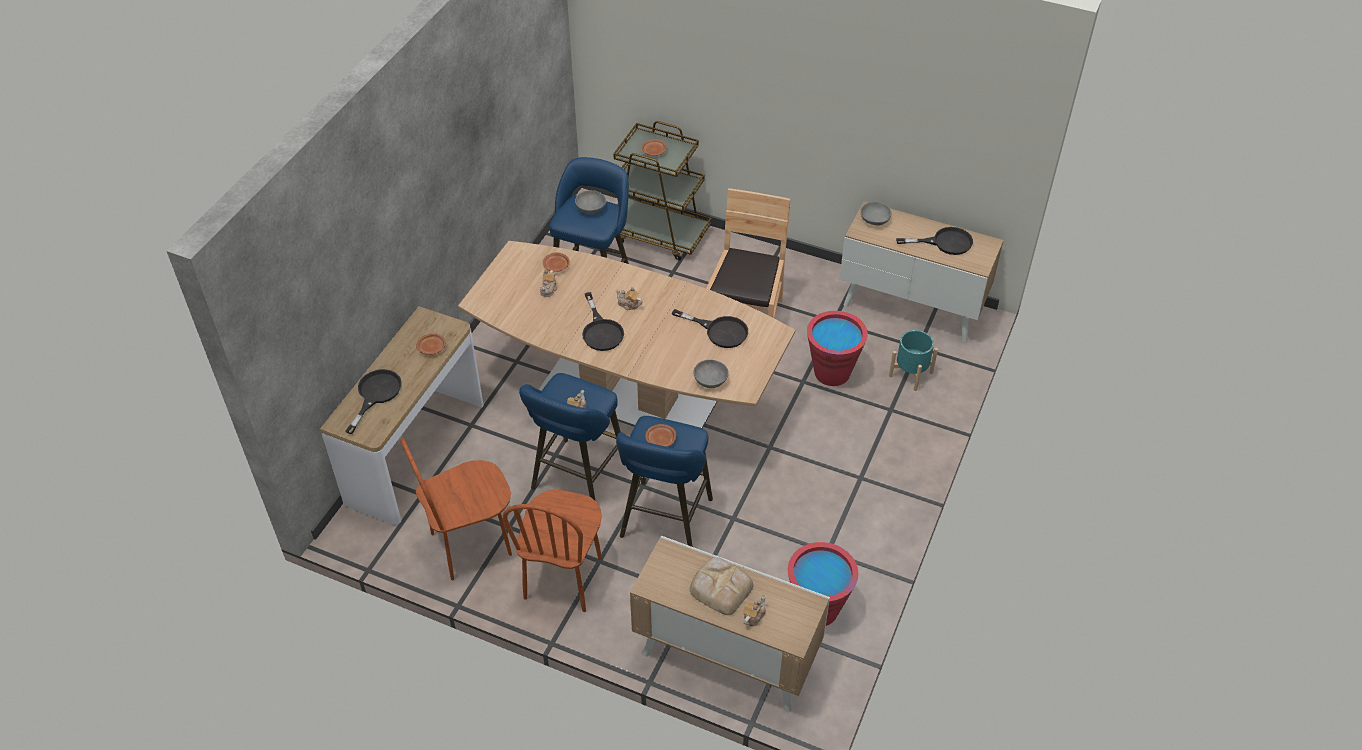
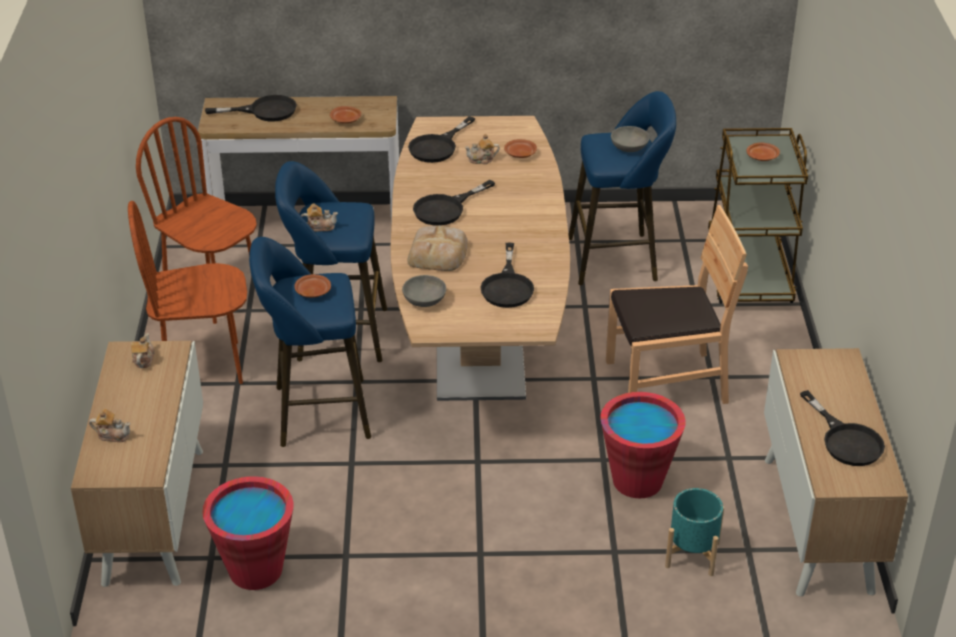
camera: 65 degrees right, 10 degrees down
teapot [616,287,643,310] -> teapot moved to [131,333,155,368]
bread [690,557,754,615] -> bread moved to [407,225,468,271]
grey bowl [860,201,891,226] -> none
none -> black frying pan [408,116,475,163]

